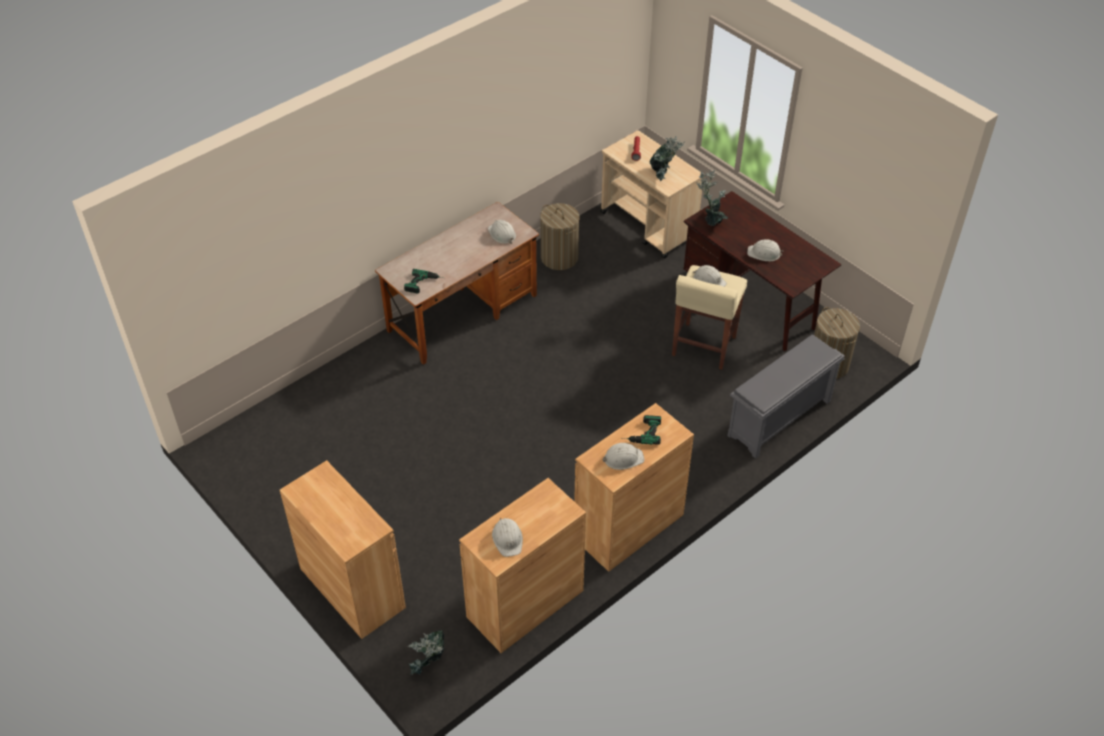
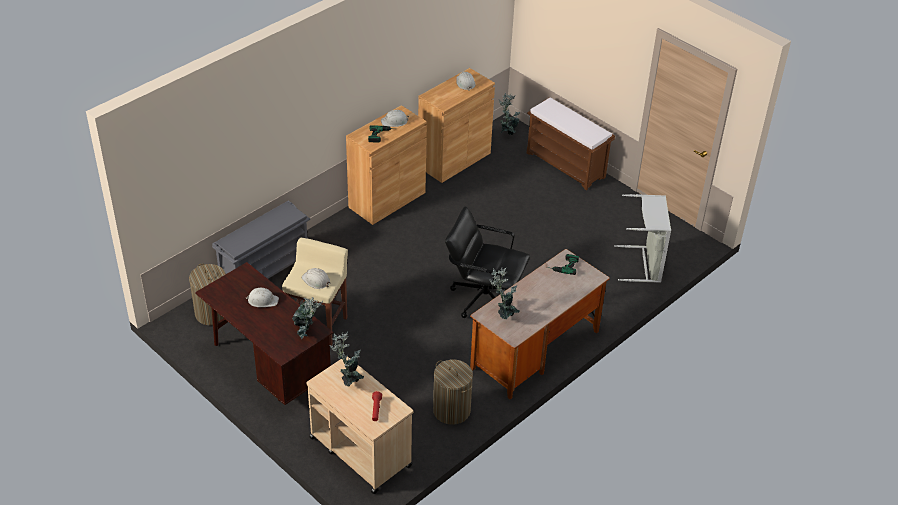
camera: 175 degrees right, 5 degrees down
brown cabinet [280,460,406,639] -> brown bench [527,97,615,190]
white hard hat [488,220,516,244] -> potted plant [489,268,520,320]
none -> black office chair [445,206,530,318]
none -> grey laundry basket [614,194,671,283]

